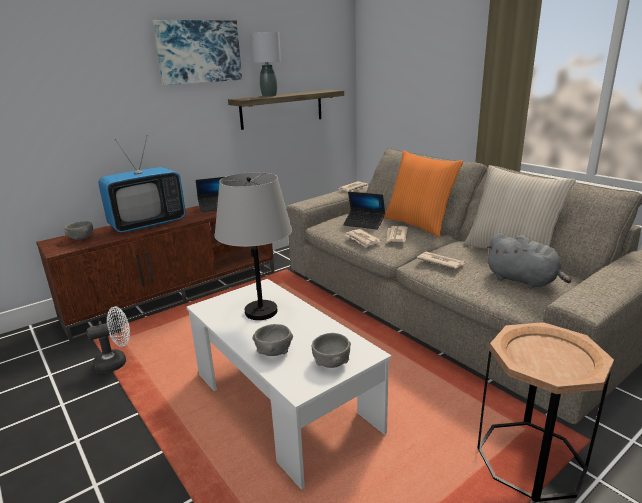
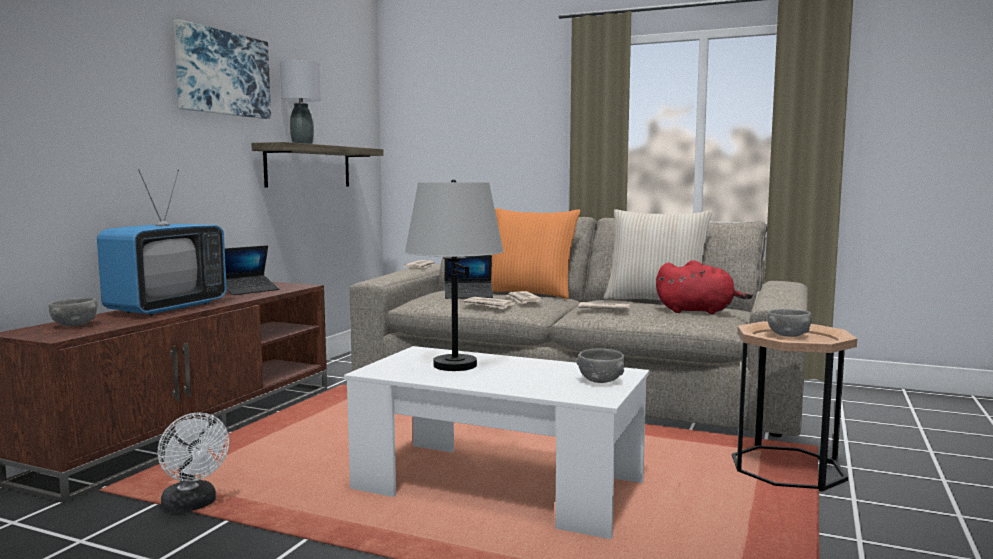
camera: 30 degrees left, 15 degrees down
white fan [86,306,130,373] -> white fan turned 105 degrees clockwise [158,412,229,513]
grey bowl [253,324,293,356] -> grey bowl moved to [767,309,812,337]
grey plush toy [485,233,571,289] -> red plush toy [656,260,753,314]

